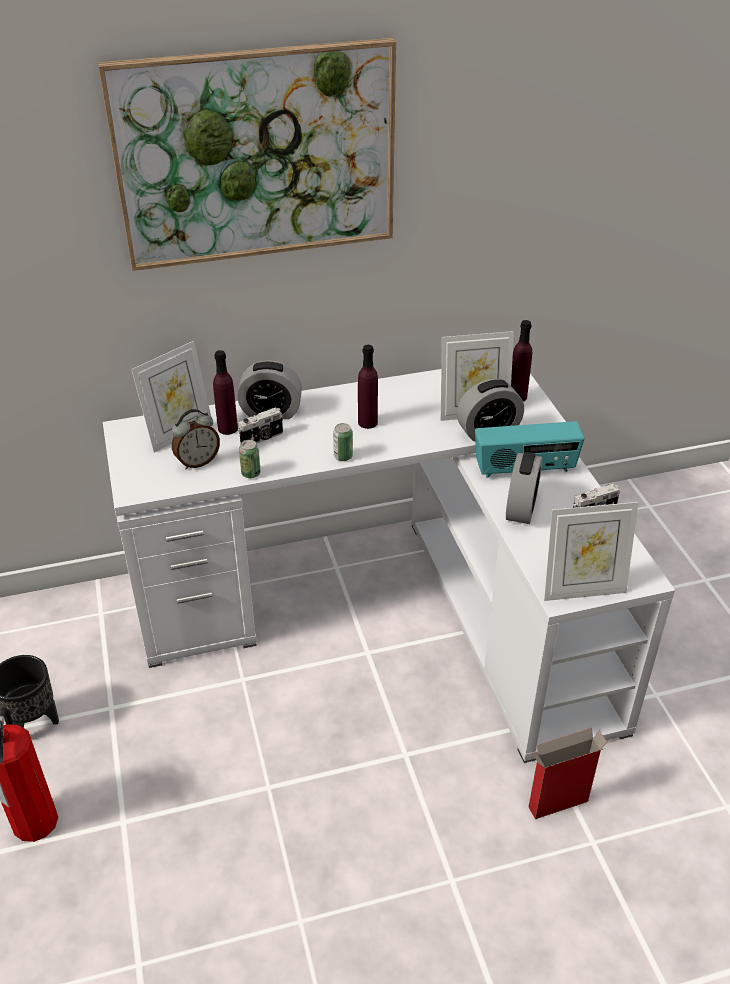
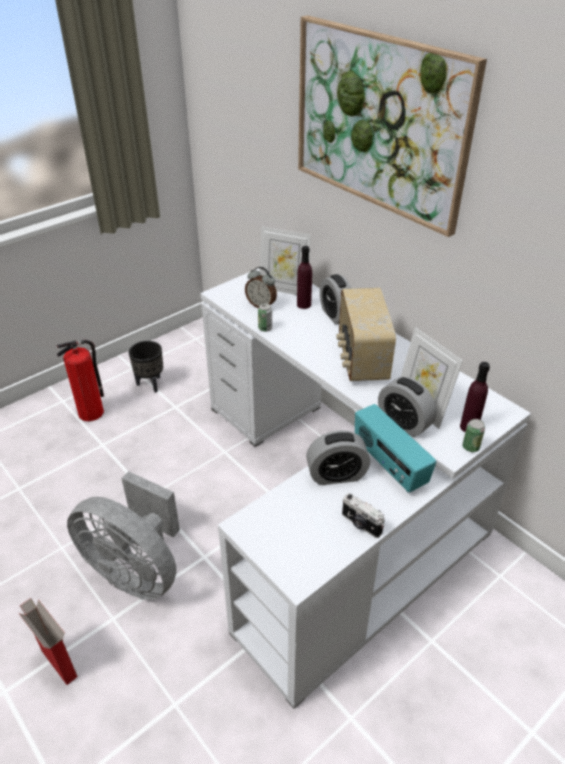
camera: 65 degrees right, 0 degrees up
camera [238,407,283,444] -> none
can [333,423,353,461] -> can moved to [462,419,485,452]
purple bottle [358,345,378,429] -> radio [336,288,396,381]
cardboard box [528,728,607,819] -> cardboard box moved to [18,598,78,685]
picture frame [544,502,639,601] -> none
none -> grey fan [67,471,180,600]

